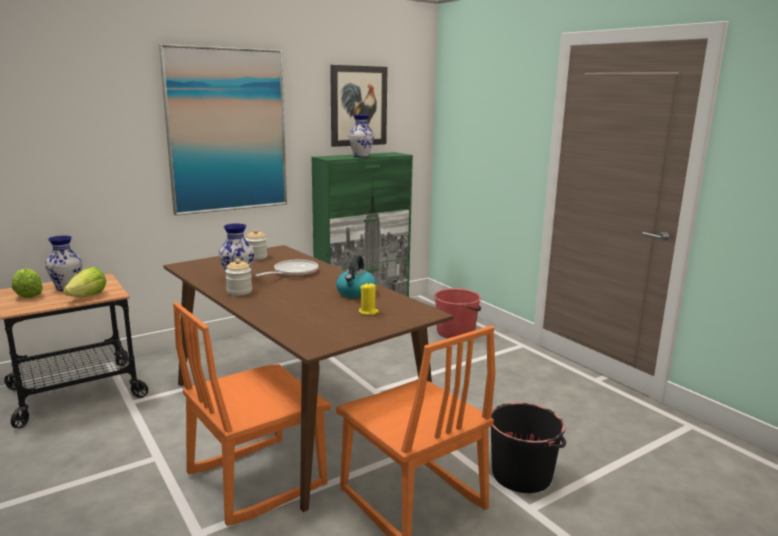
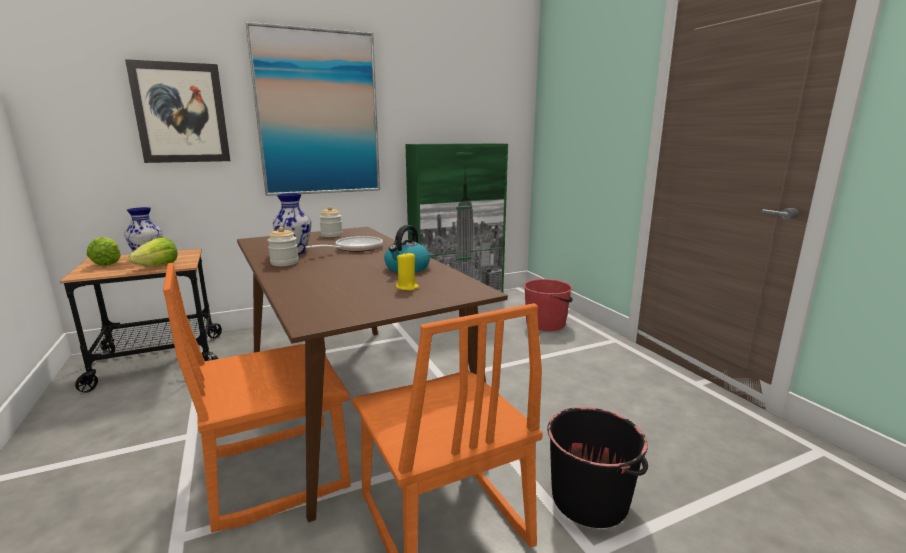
camera: 10 degrees right, 0 degrees up
picture [330,65,388,147] -> picture moved to [125,59,230,163]
vase [349,115,374,157] -> none

